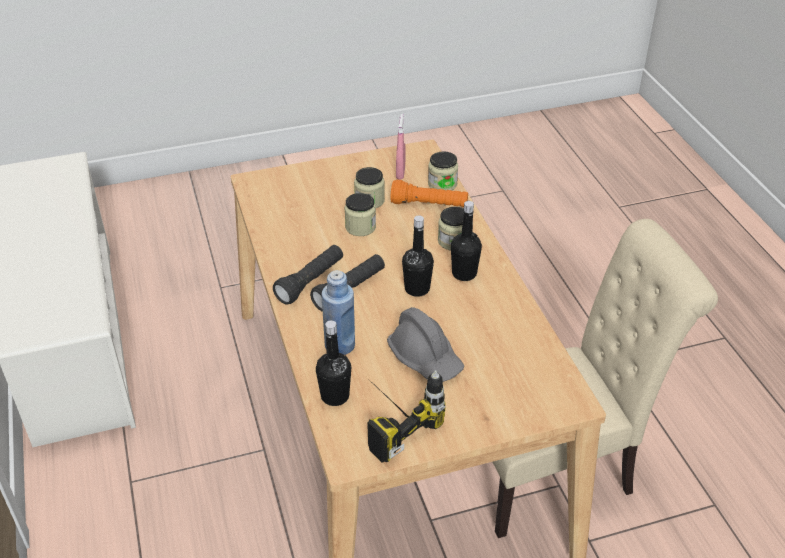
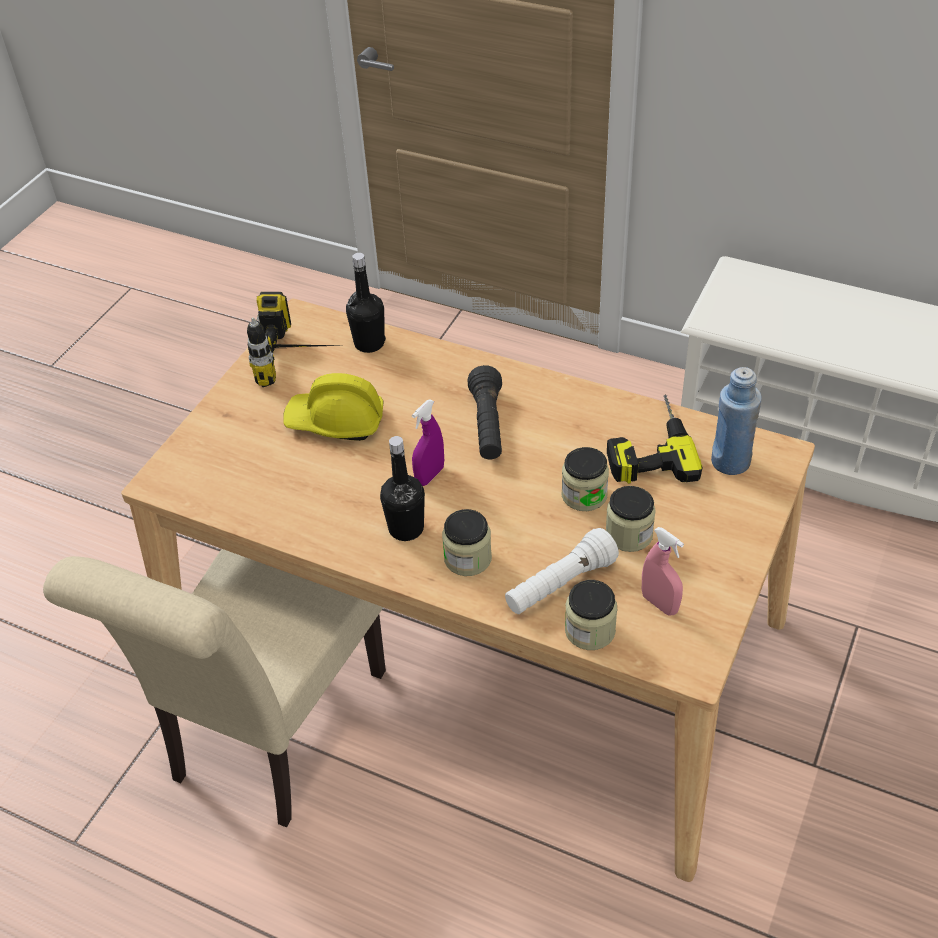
camera: 135 degrees right, 5 degrees up
black flashlight [273,245,343,305] -> none
blue bottle [321,270,355,355] -> blue bottle moved to [711,367,762,475]
grey hard hat [387,307,464,382] -> yellow hard hat [284,373,384,441]
orange flashlight [390,180,468,207] -> white flashlight [505,528,619,614]
black bottle [402,215,434,297] -> purple spray bottle [412,400,444,486]
none -> power drill [607,394,702,484]

